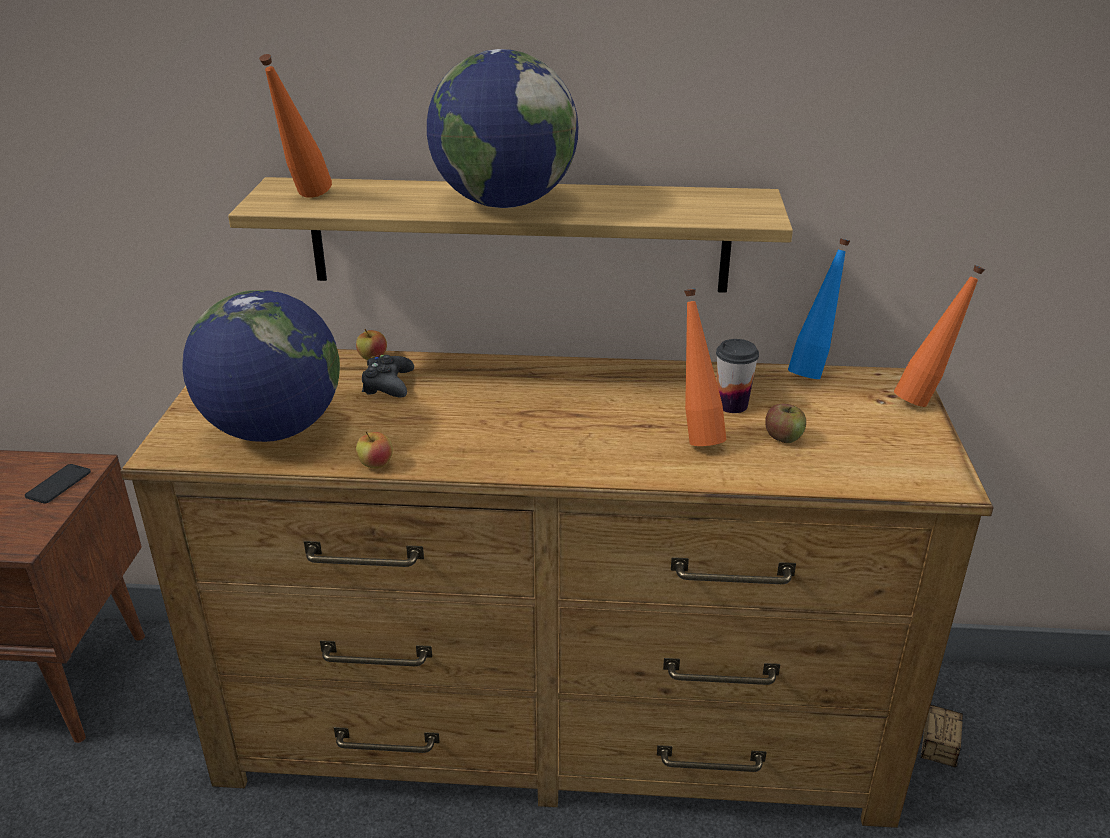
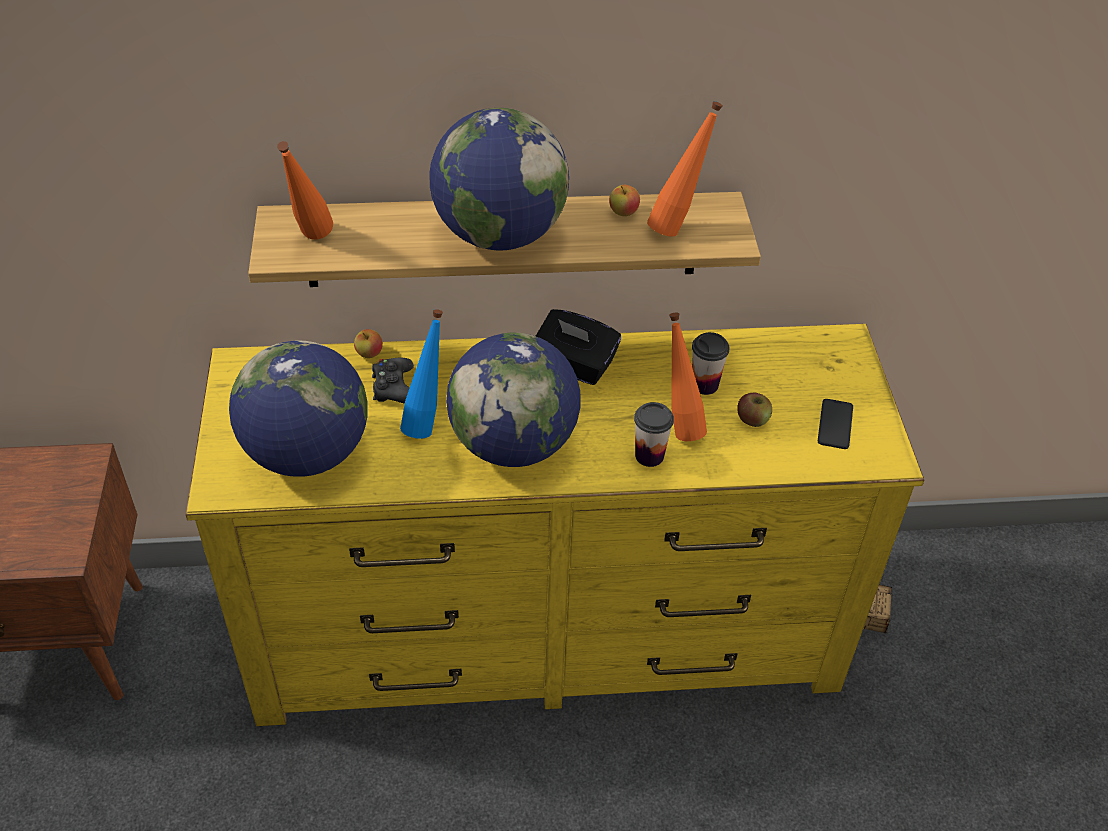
camera: 10 degrees left, 15 degrees up
phone [25,464,91,503] -> phone moved to [818,399,853,449]
brown dresser [120,349,994,828] -> yellow dresser [185,324,924,726]
apple [356,431,393,468] -> apple moved to [609,185,640,216]
blue bottle [788,238,850,379] -> blue bottle moved to [400,309,443,439]
orange bottle [894,265,985,407] -> orange bottle moved to [647,101,723,237]
none -> globe [446,332,581,467]
none -> black tissue box [536,309,621,385]
none -> cup [634,402,674,467]

